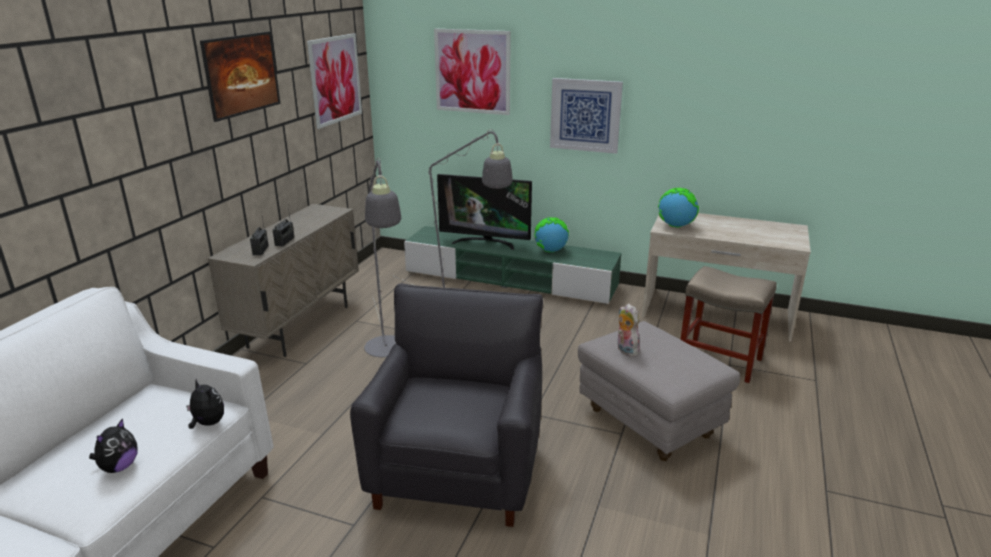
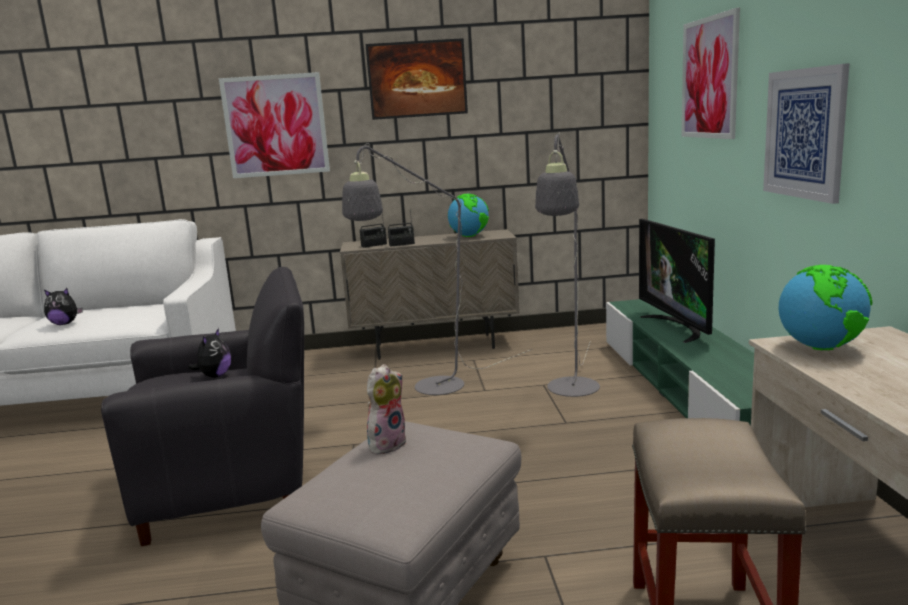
camera: 65 degrees right, 10 degrees down
plush toy [186,379,224,429] -> plush toy moved to [188,328,231,378]
picture [307,33,362,129] -> picture moved to [219,72,330,178]
globe [534,217,569,252] -> globe moved to [448,194,489,237]

